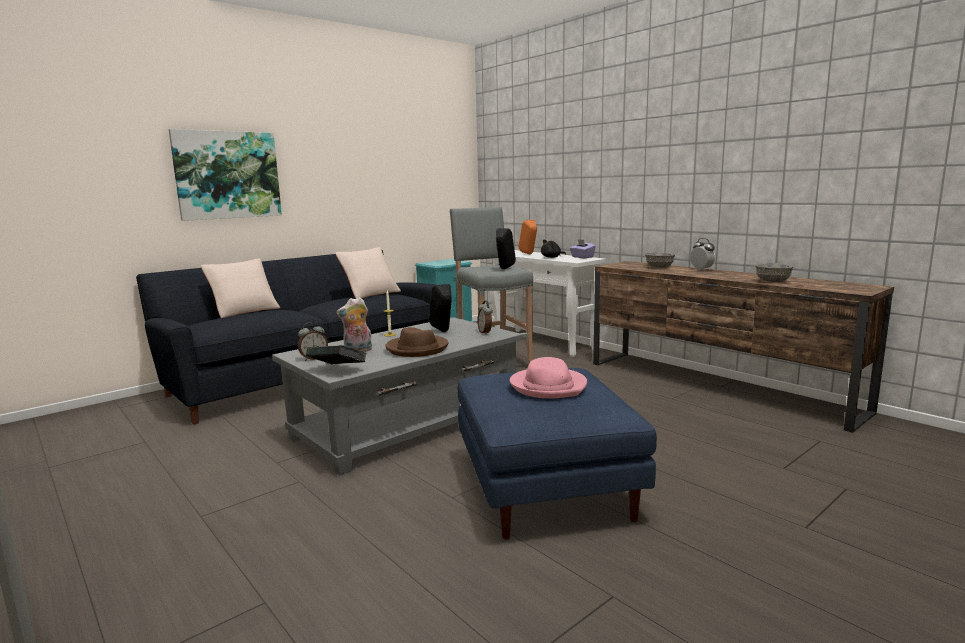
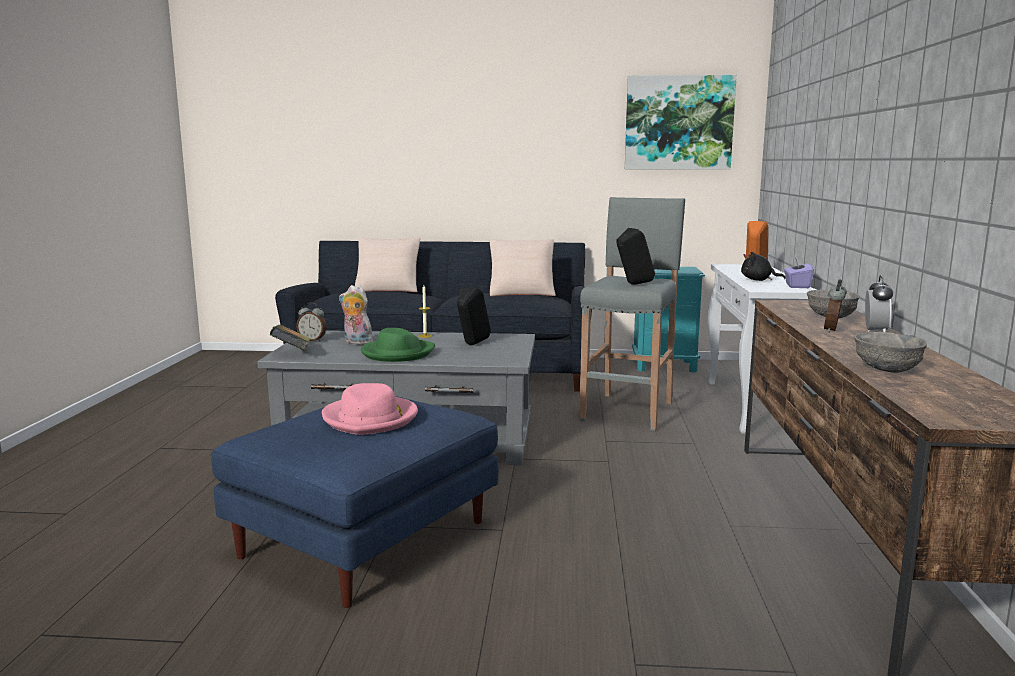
camera: 45 degrees right, 0 degrees up
picture [169,129,282,221] -> picture moved to [625,75,737,169]
brown hat [385,327,449,357] -> green hat [361,328,435,362]
alarm clock [477,301,493,335] -> alarm clock moved to [824,280,847,333]

